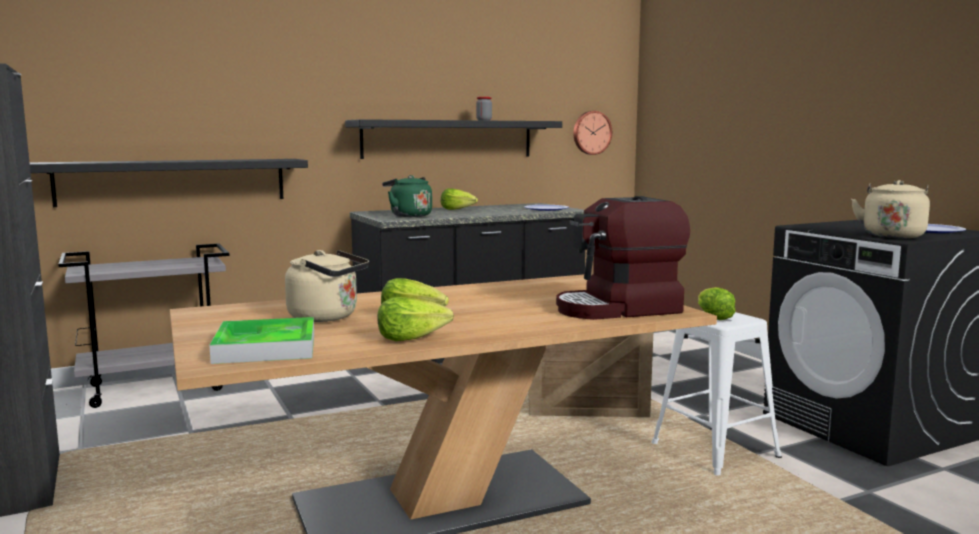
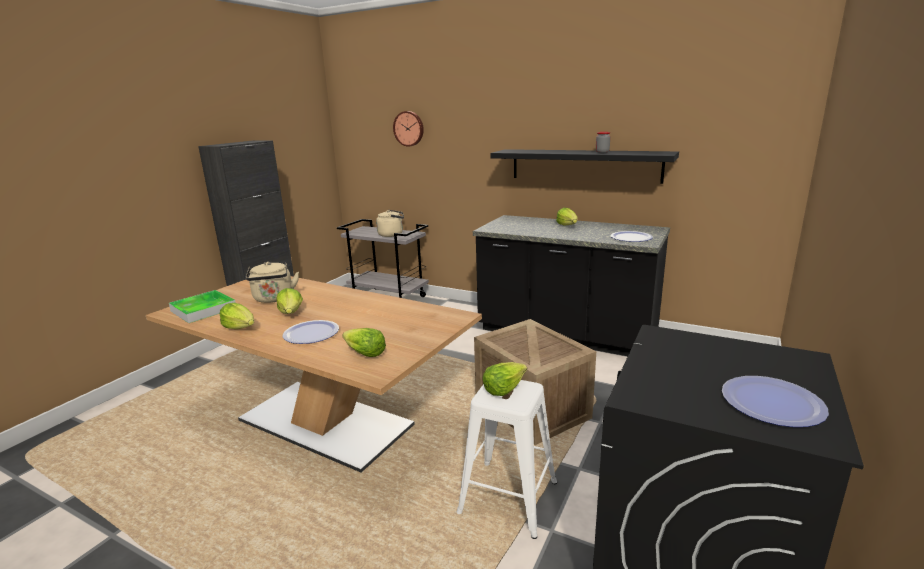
camera: 55 degrees right, 10 degrees up
black shelf [30,159,308,207] -> none
green kettle [382,175,432,217] -> none
coffee machine [556,196,690,320] -> lettuce [342,328,386,357]
wall clock [573,111,612,155] -> wall clock moved to [393,111,424,147]
beige kettle [851,180,930,238] -> beige kettle moved to [376,210,404,237]
none -> plate [283,320,339,344]

